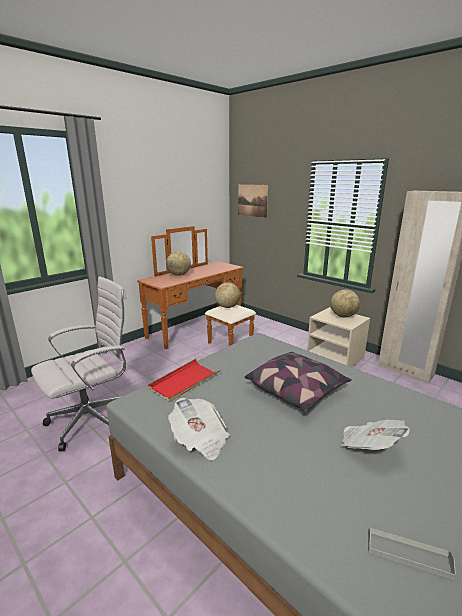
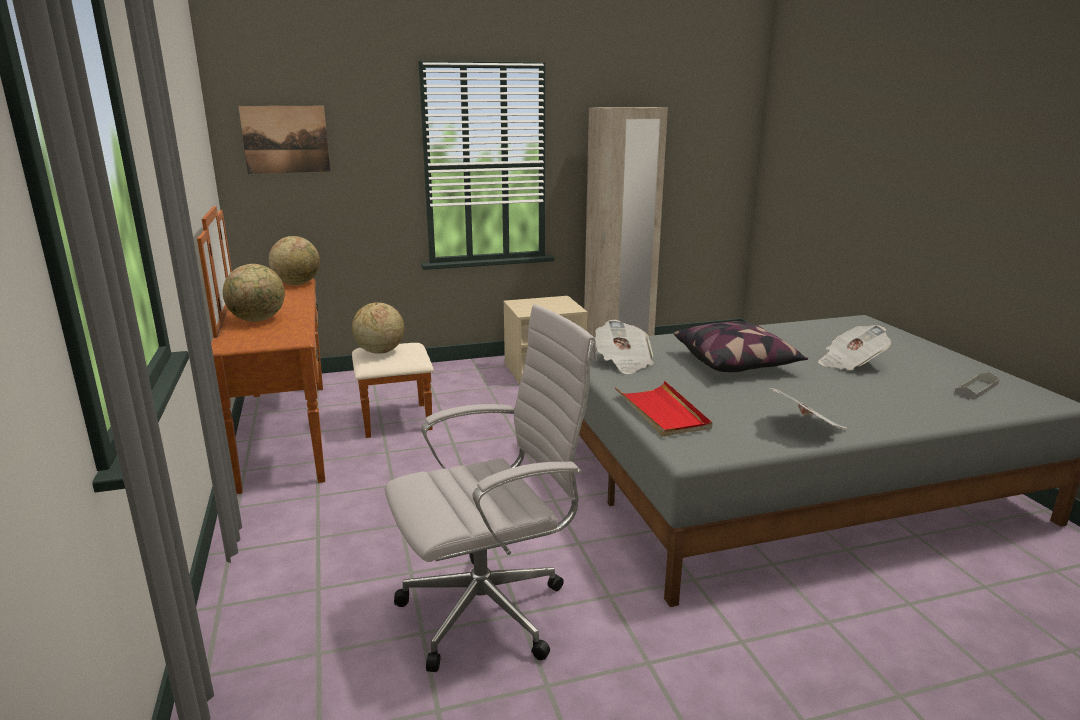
camera: 60 degrees left, 0 degrees up
white office chair [31,277,126,452] -> white office chair turned 75 degrees clockwise [385,304,597,672]
globe [331,289,360,318] -> globe moved to [269,236,320,285]
none -> newspaper [595,320,654,374]

